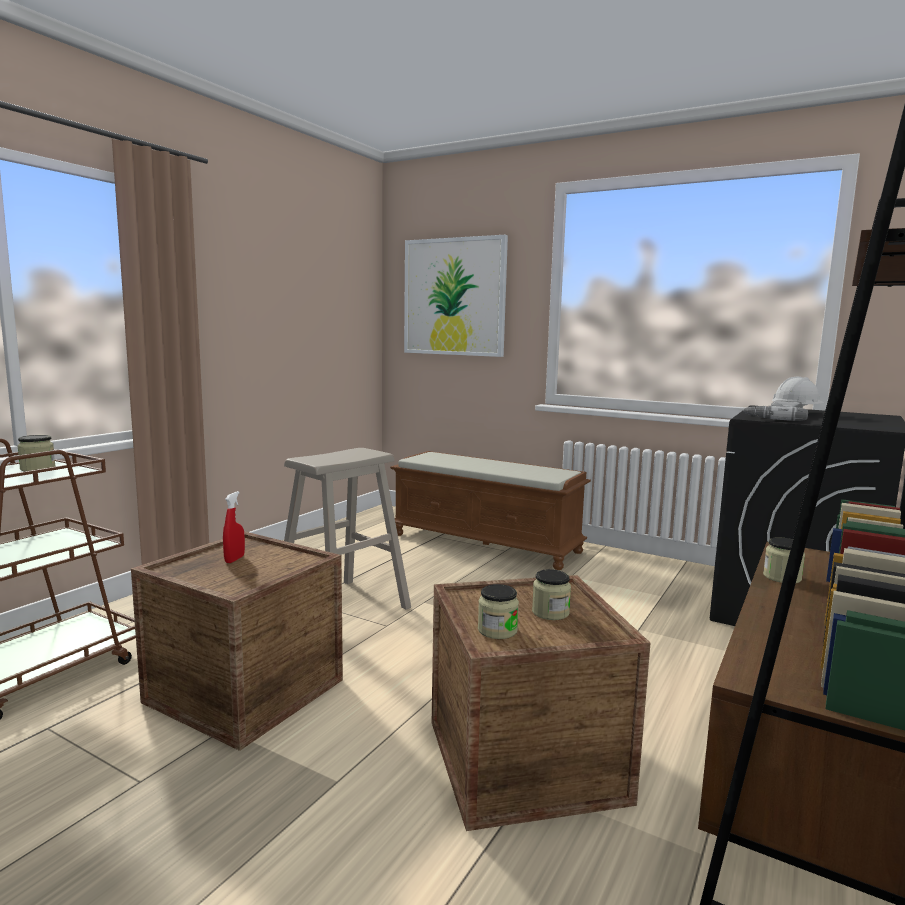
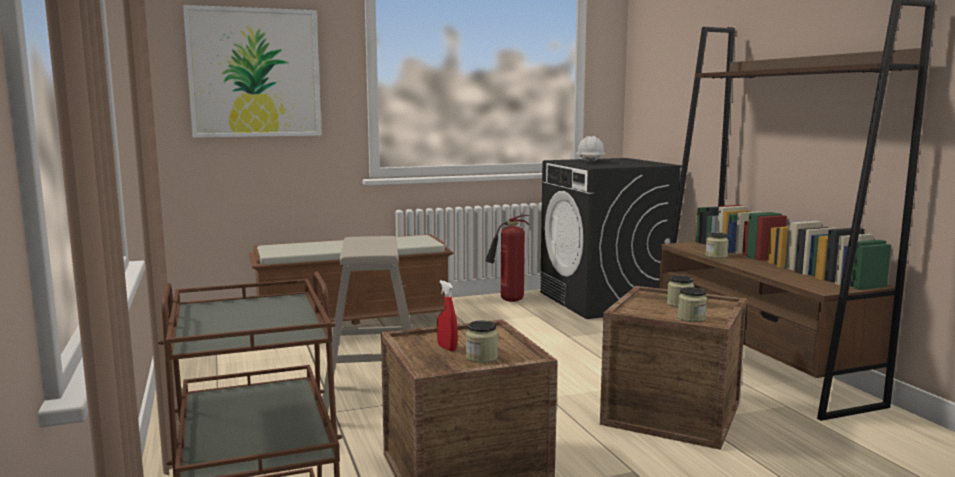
camera: 50 degrees left, 0 degrees up
jar [17,435,56,471] -> jar moved to [466,320,498,363]
power drill [742,401,808,421] -> none
none -> fire extinguisher [485,215,530,302]

